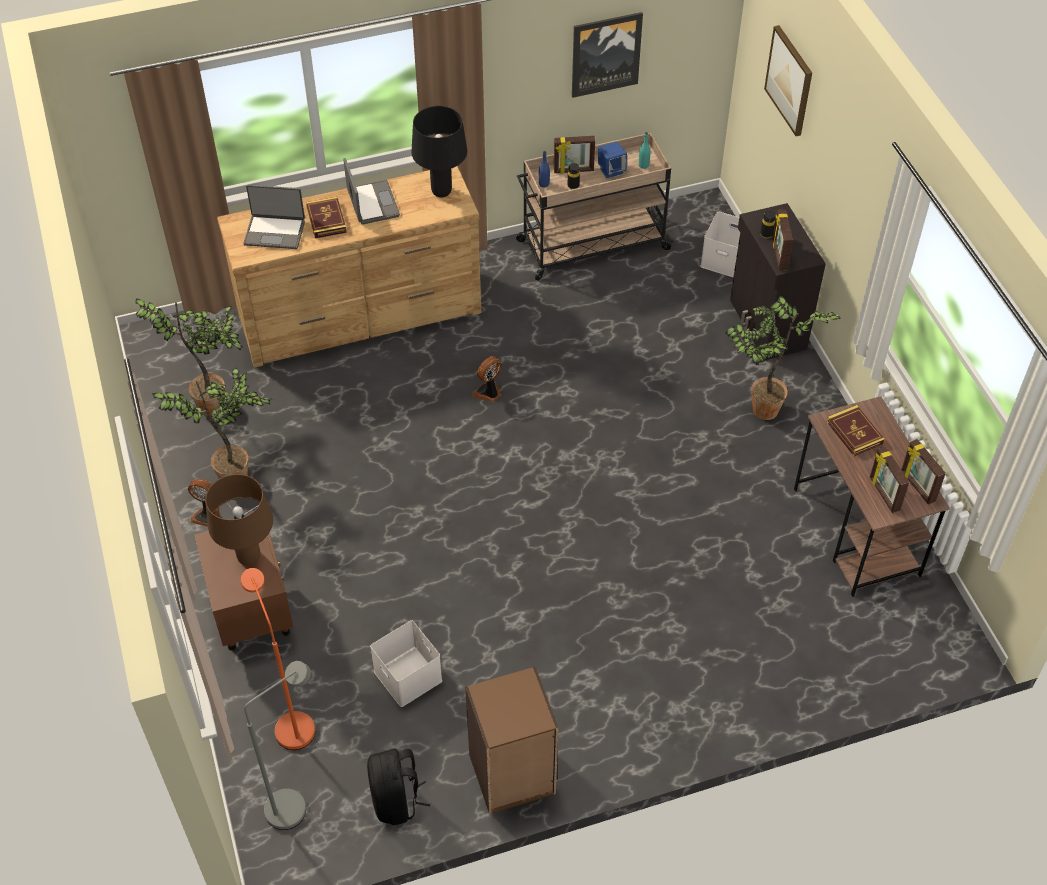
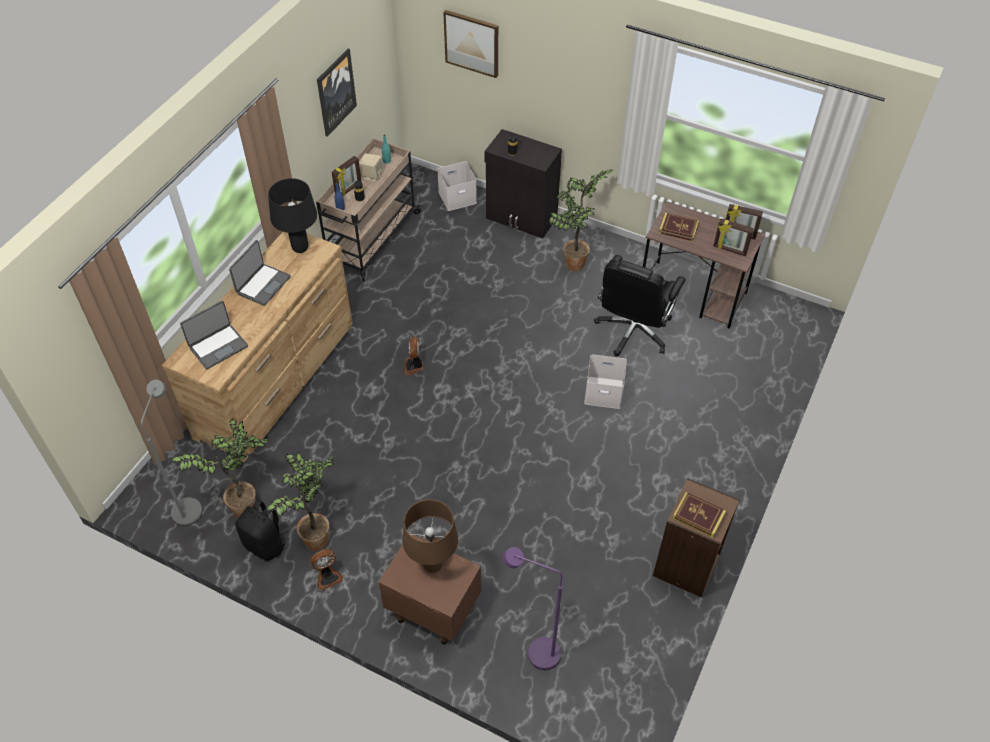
camera: 45 degrees left, 0 degrees up
orange floor lamp [241,568,315,750] -> purple floor lamp [503,547,562,670]
grey floor lamp [244,661,311,830] -> grey floor lamp moved to [141,380,202,526]
book [306,197,347,238] -> book moved to [672,492,726,538]
laptop [343,158,400,225] -> laptop turned 90 degrees clockwise [229,240,291,306]
black backpack [367,748,430,825] -> black backpack moved to [235,499,289,561]
white storage box [370,620,442,707] -> white storage box moved to [584,354,627,409]
blue speaker [598,142,627,178] -> beige speaker [359,153,383,182]
picture frame [773,210,793,271] -> none
none -> black office chair [594,255,686,356]

